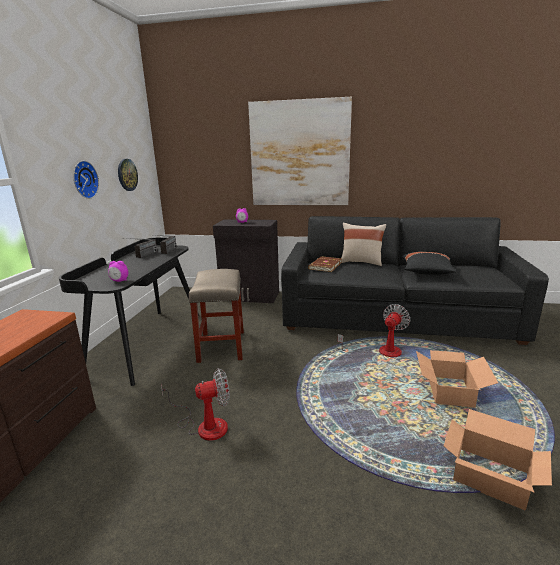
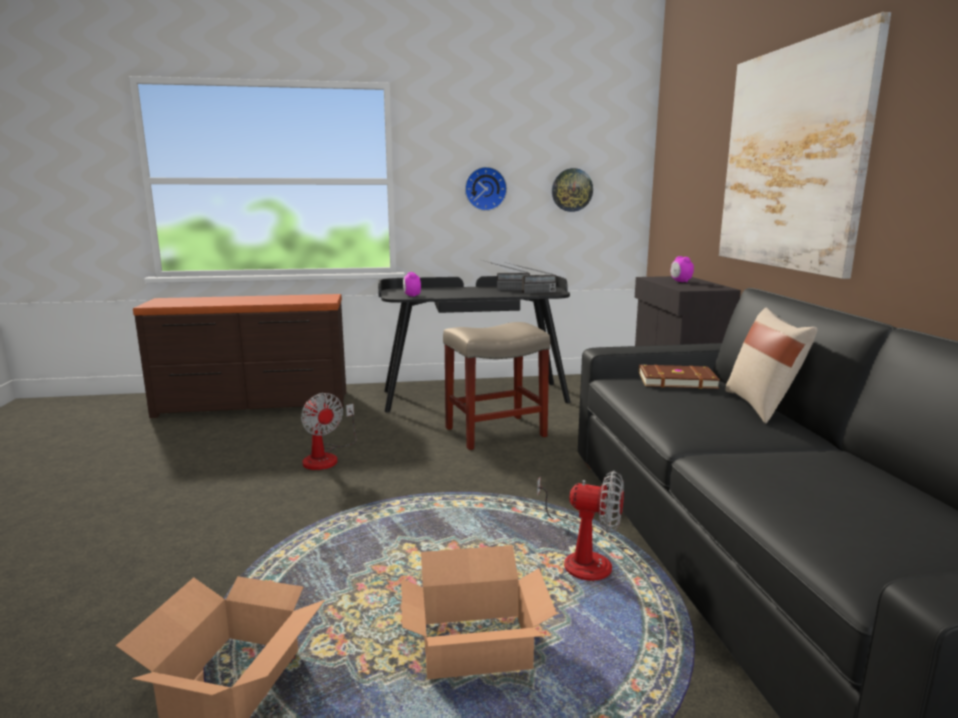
camera: 70 degrees right, 5 degrees down
black pillow [402,252,456,275] -> none

